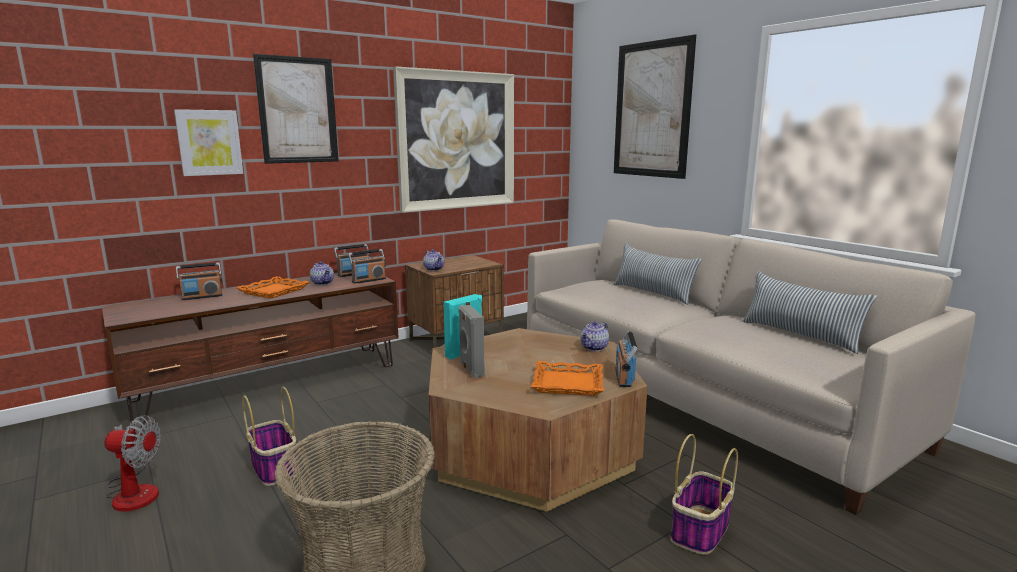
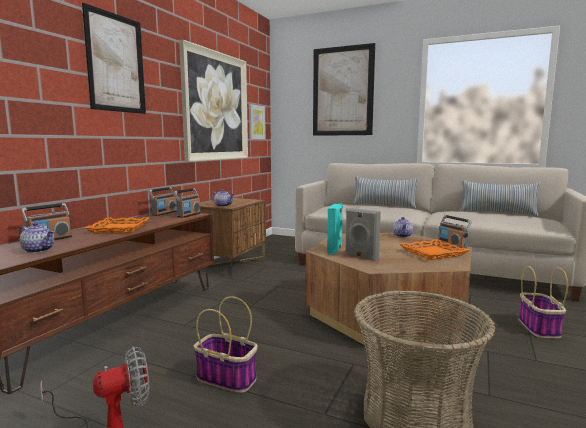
camera: 30 degrees left, 5 degrees down
picture [174,109,243,176] -> picture moved to [249,104,266,139]
teapot [310,261,334,285] -> teapot moved to [19,222,54,253]

